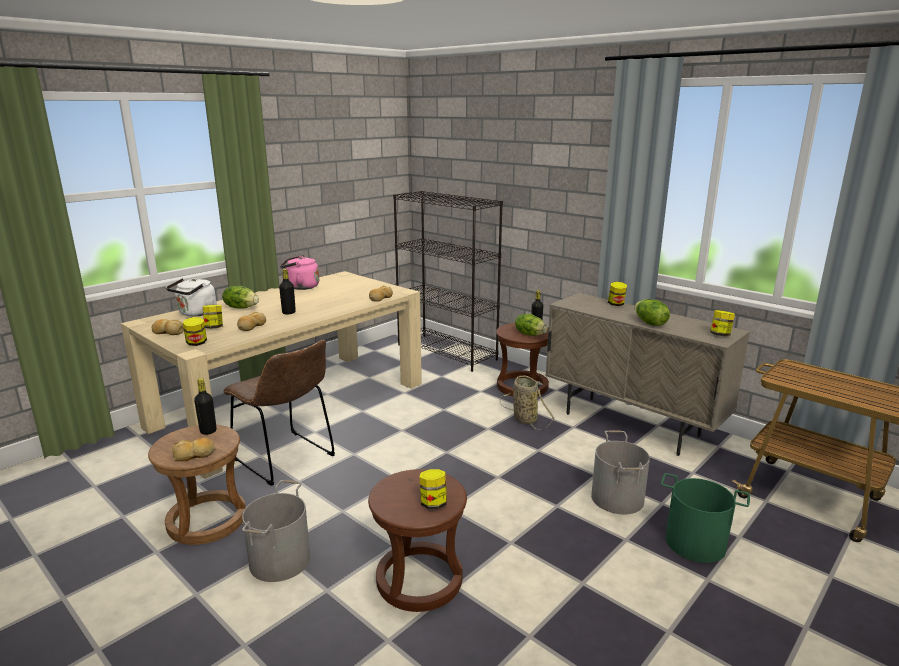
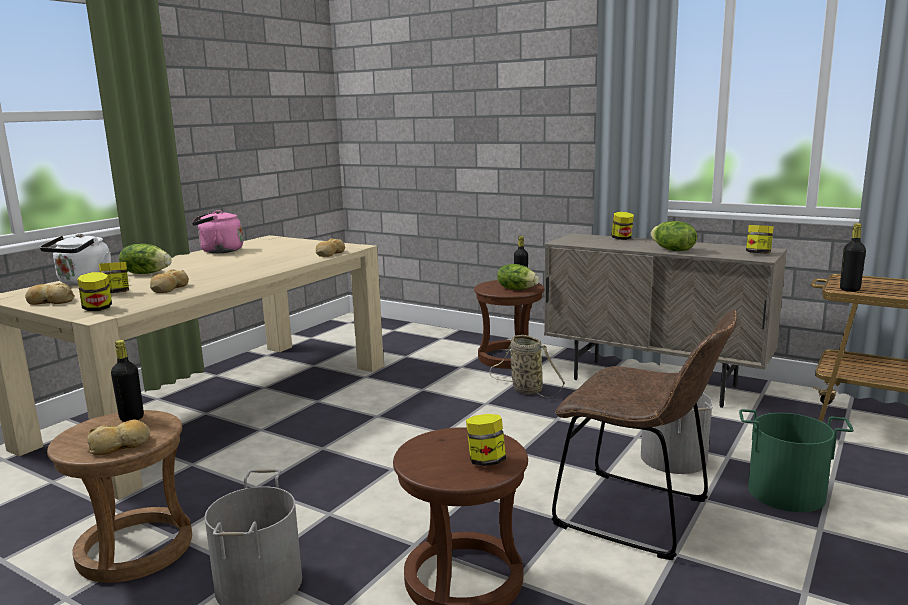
camera: 10 degrees left, 5 degrees down
brown chair [223,340,335,486] -> brown chair moved to [552,310,738,560]
black bottle [279,269,296,314] -> black bottle moved to [840,223,866,292]
black bookcase [393,191,503,372] -> none

